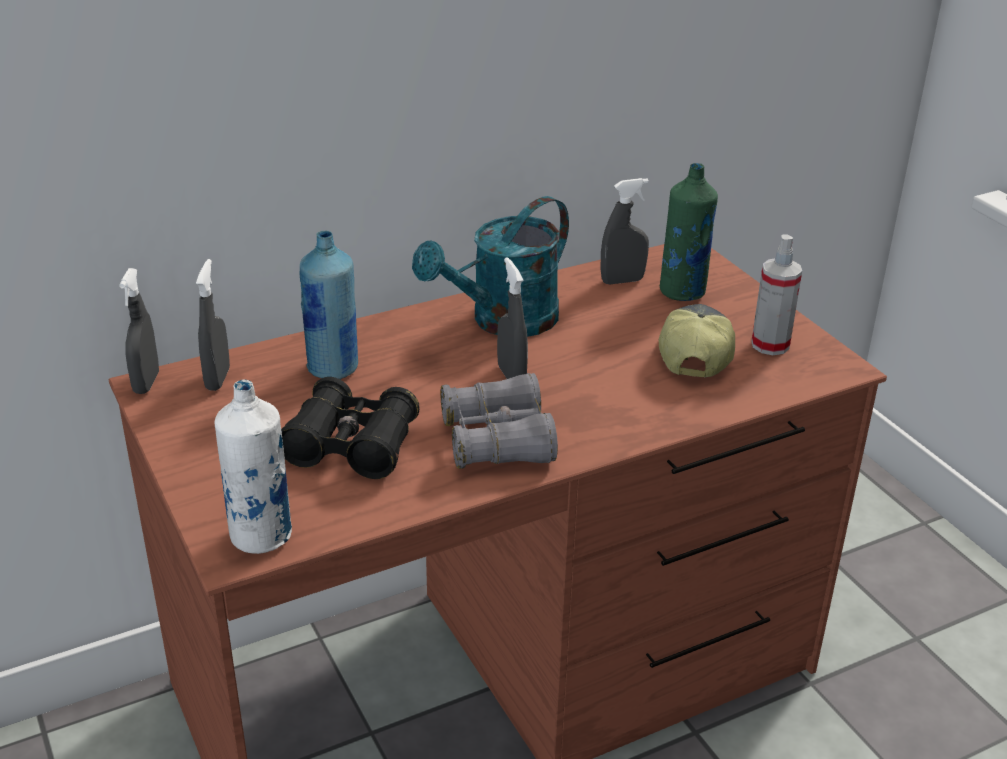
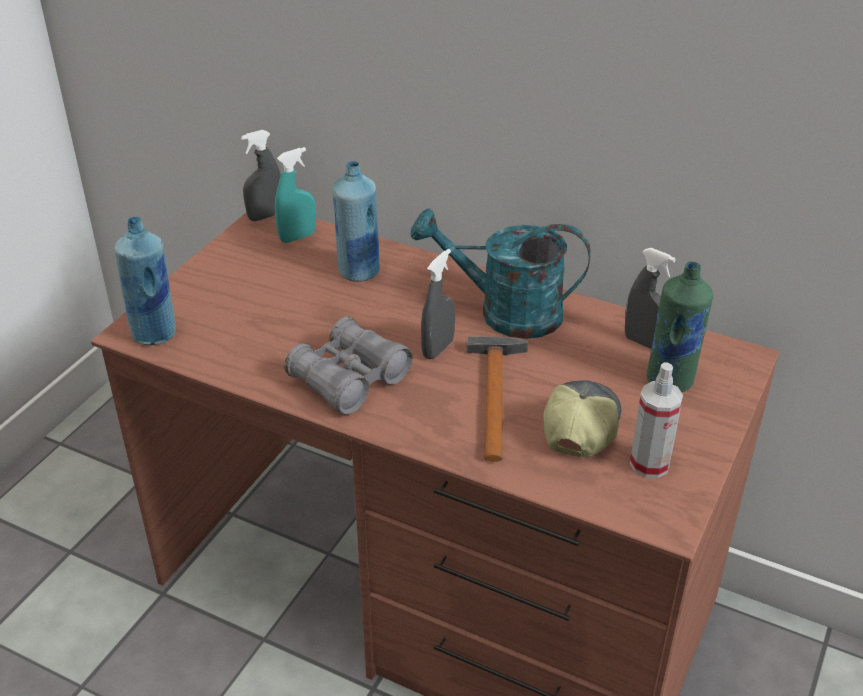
camera: 55 degrees right, 5 degrees up
grey spray bottle [196,259,230,391] -> turquoise spray bottle [275,147,316,243]
white bottle [214,379,292,554] -> blue bottle [114,217,176,345]
black binoculars [281,377,420,479] -> none
cap [658,304,735,378] -> cap turned 45 degrees counterclockwise [543,380,621,457]
none -> hammer [466,336,528,462]

